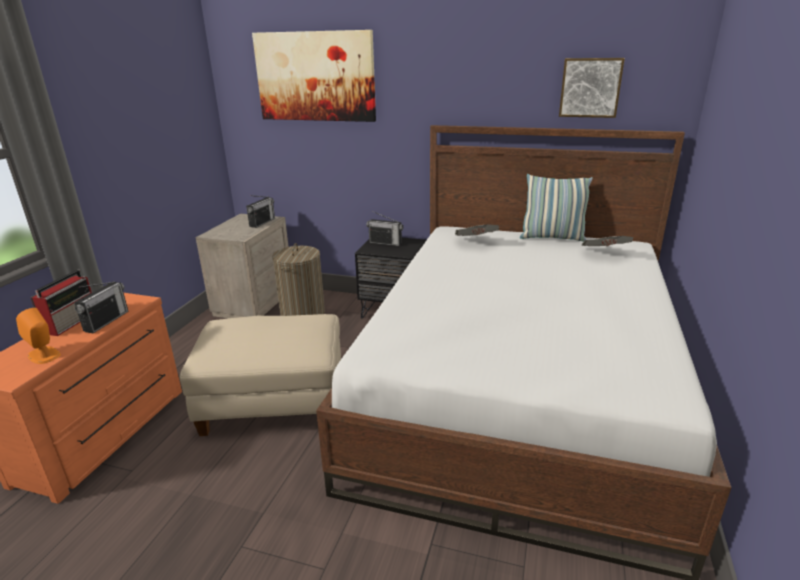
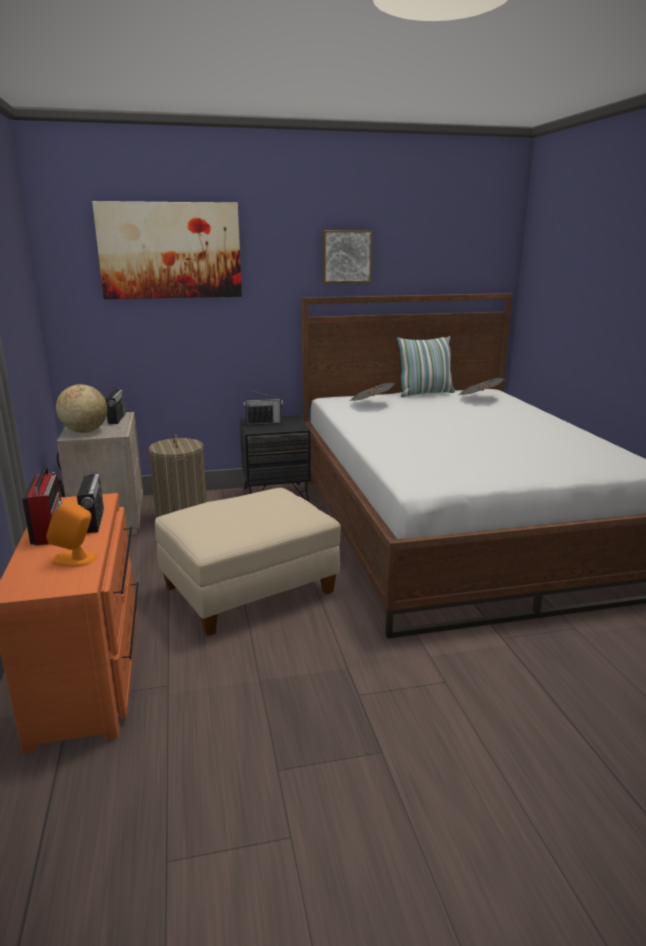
camera: 30 degrees left, 5 degrees down
picture [559,58,625,118] -> picture moved to [323,230,373,283]
none -> globe [56,384,107,433]

